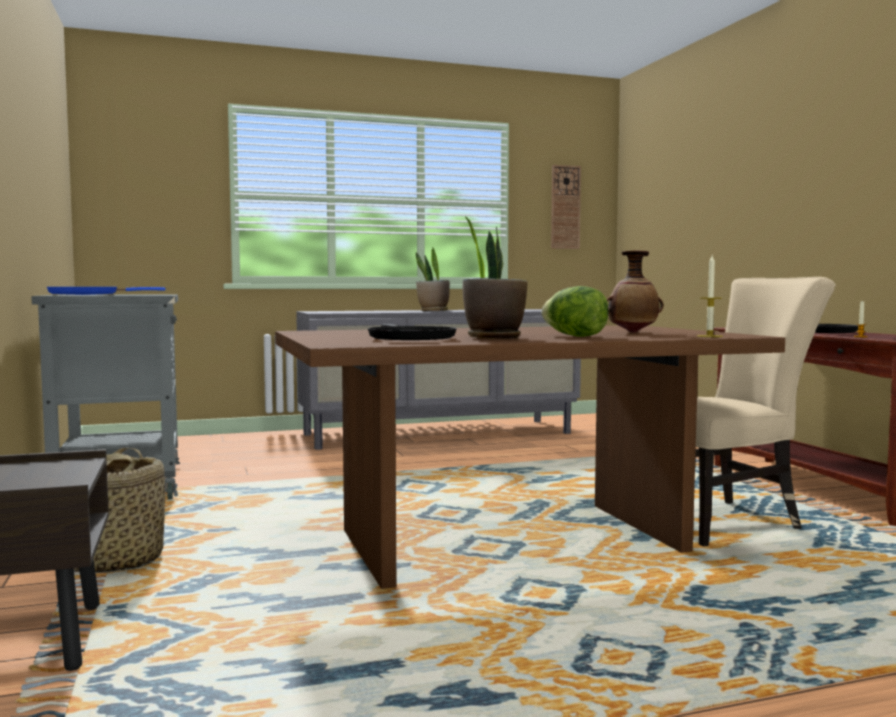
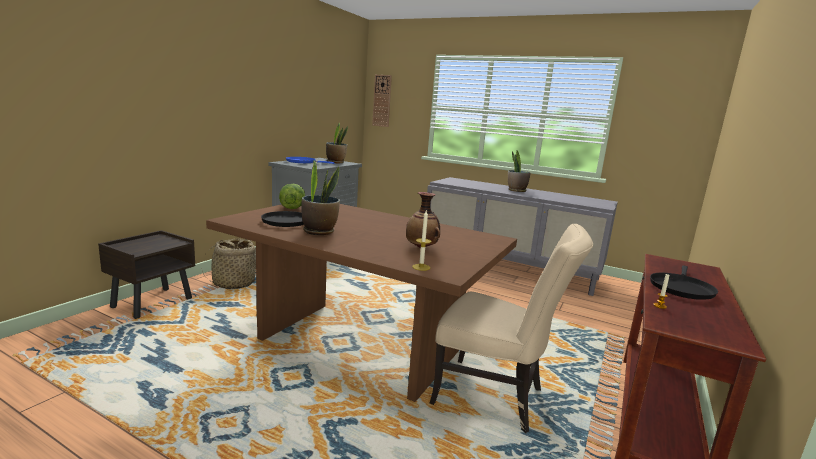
camera: 45 degrees right, 10 degrees up
lettuce [541,286,609,337] -> lettuce moved to [279,184,305,209]
wall clock [551,165,581,249] -> wall clock moved to [372,75,392,127]
none -> potted plant [326,122,348,164]

